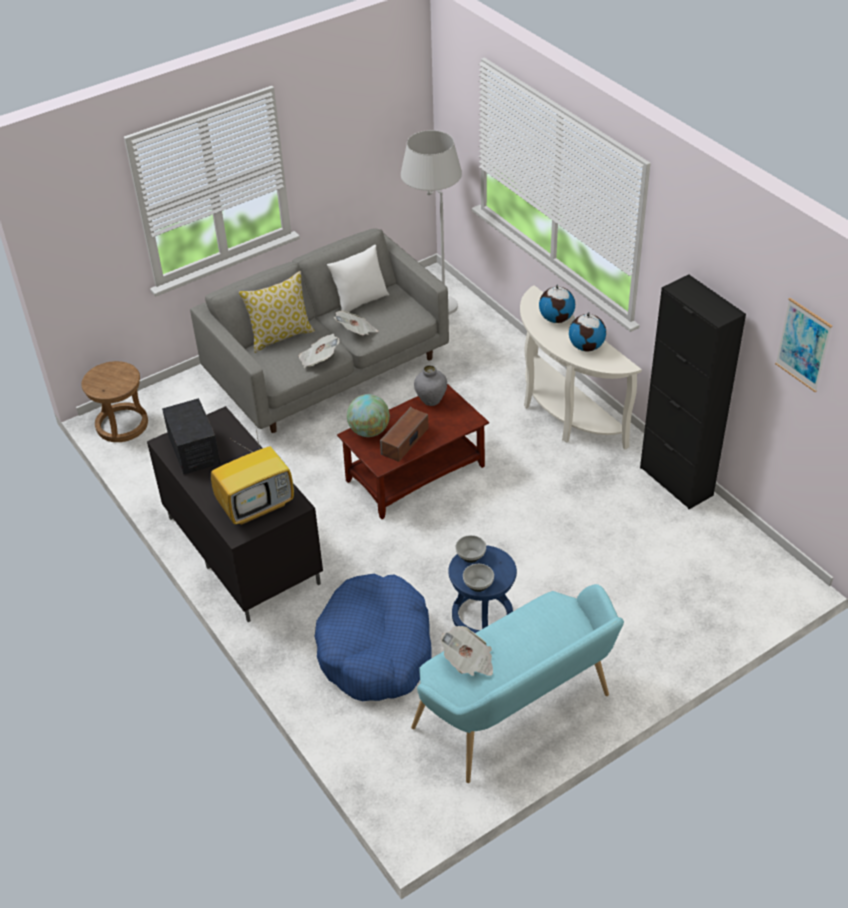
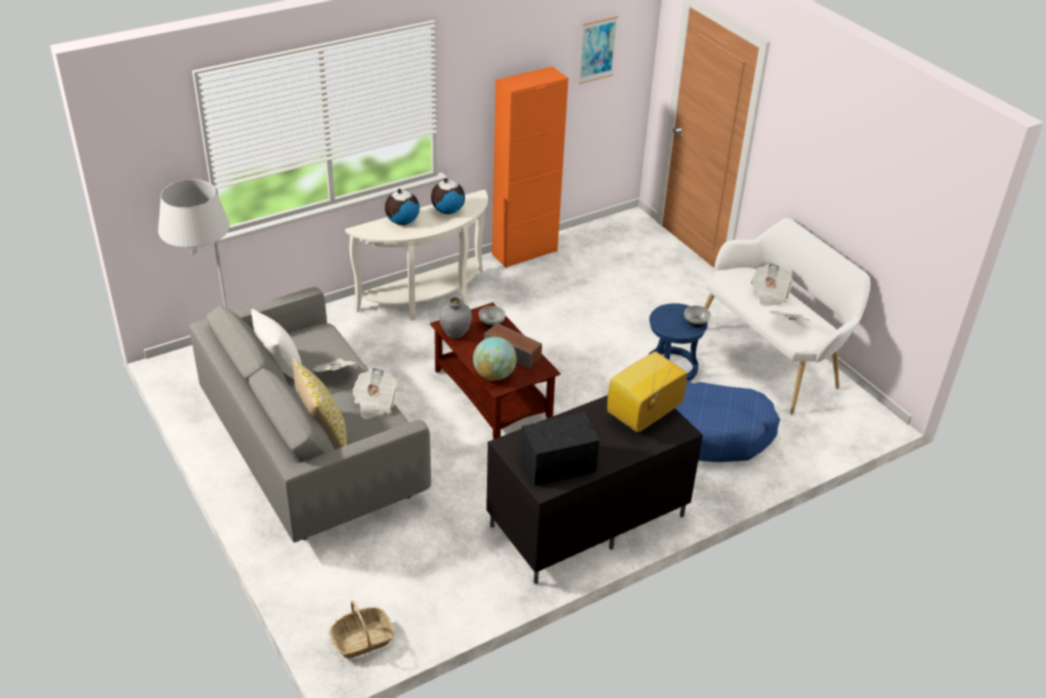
camera: 90 degrees left, 5 degrees down
brown stool [81,361,148,442] -> basket [329,600,394,659]
television [211,424,294,525] -> television turned 105 degrees counterclockwise [607,352,687,433]
turquoise bench [411,584,624,783] -> white bench [704,218,870,415]
bowl [456,535,486,563] -> bowl moved to [479,306,505,328]
black cabinet [640,275,746,509] -> orange cabinet [492,66,568,268]
none -> newspaper [751,263,793,306]

